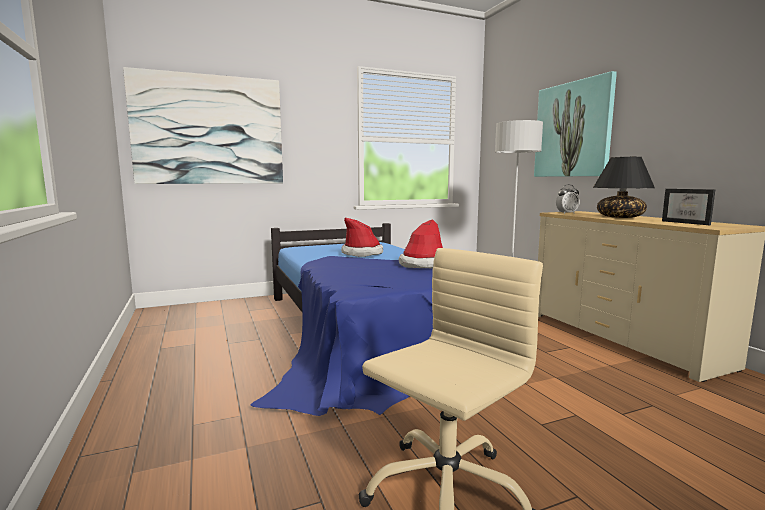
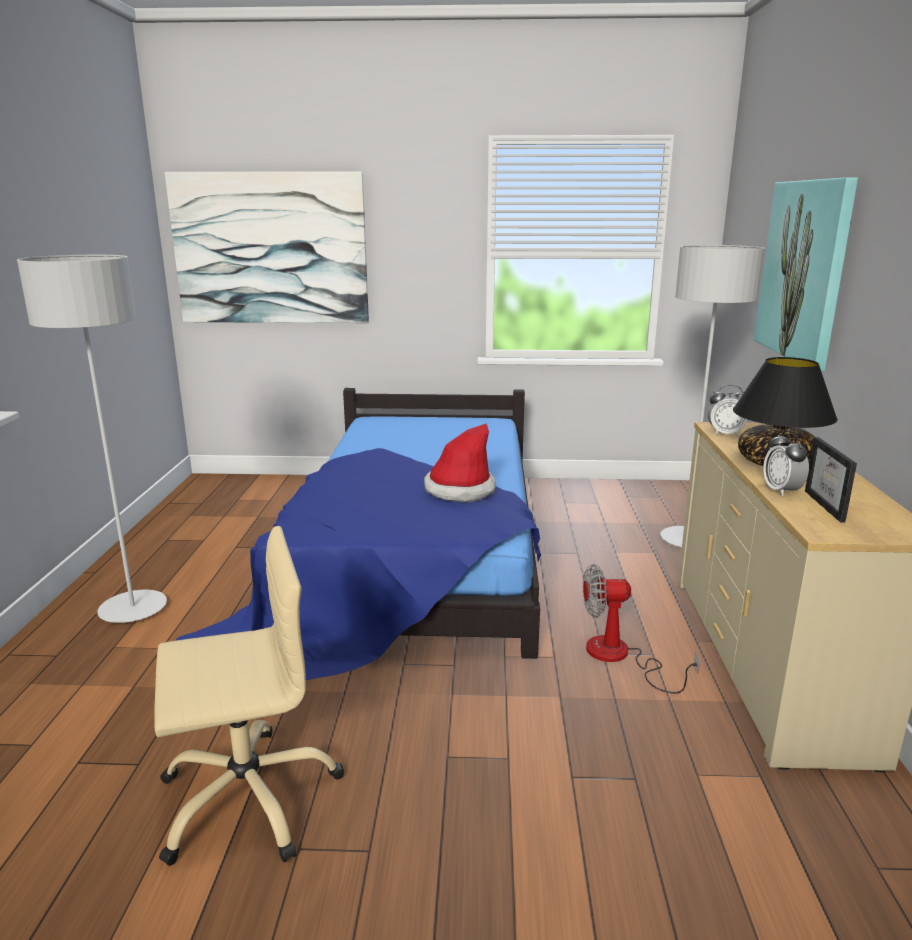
camera: 25 degrees right, 10 degrees up
hat [341,217,383,257] -> none
none -> grey floor lamp [17,255,167,623]
none -> fan [583,564,700,694]
none -> alarm clock [763,430,809,496]

